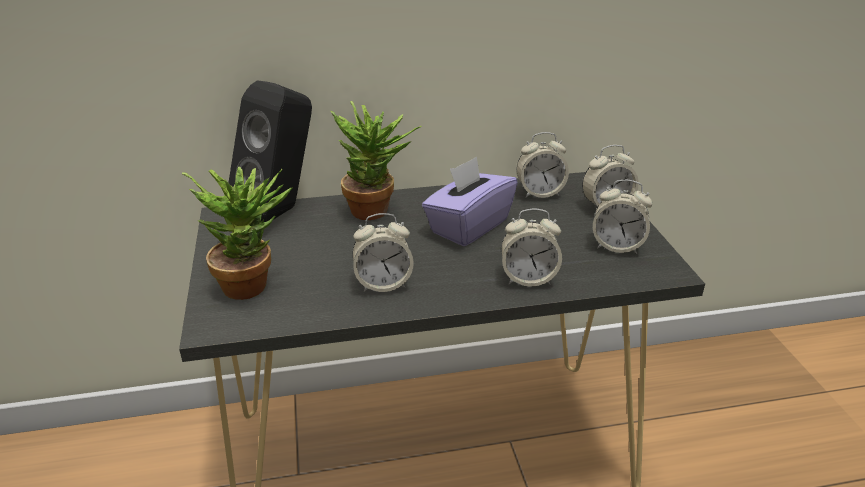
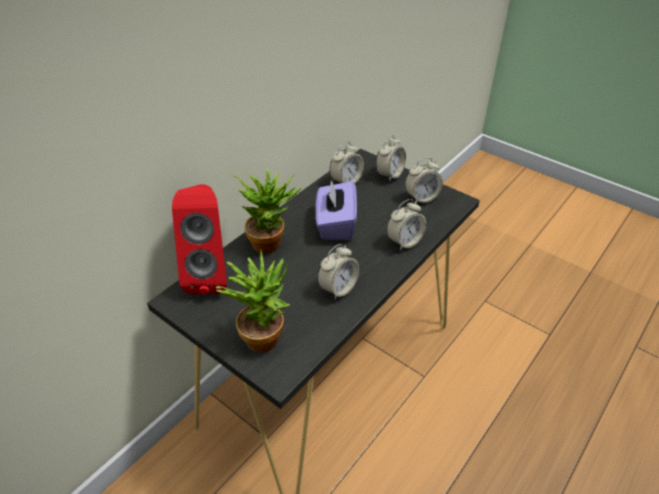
camera: 40 degrees left, 10 degrees up
black speaker [228,80,312,223] -> red speaker [172,184,227,295]

